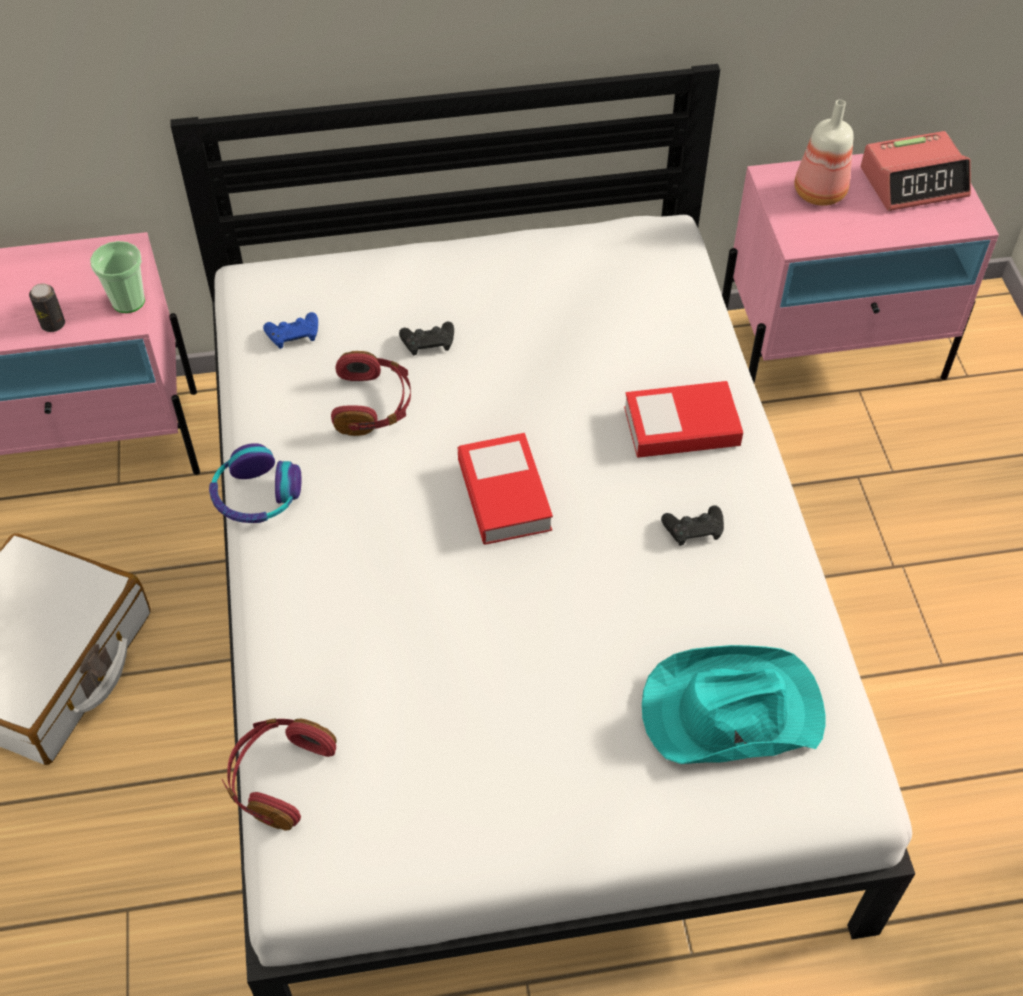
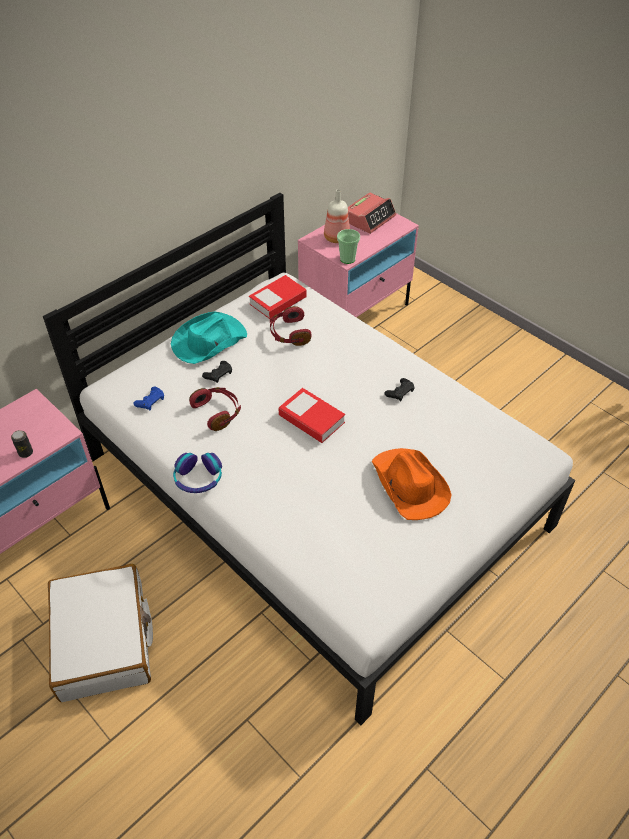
camera: 35 degrees left, 5 degrees down
cup [90,241,145,313] -> cup moved to [337,229,360,264]
red headphones [222,718,337,831] -> red headphones moved to [270,306,311,346]
book [624,381,743,458] -> book moved to [249,275,306,319]
turquoise hat [642,645,825,764] -> turquoise hat moved to [171,312,247,364]
none -> orange hat [372,448,451,520]

